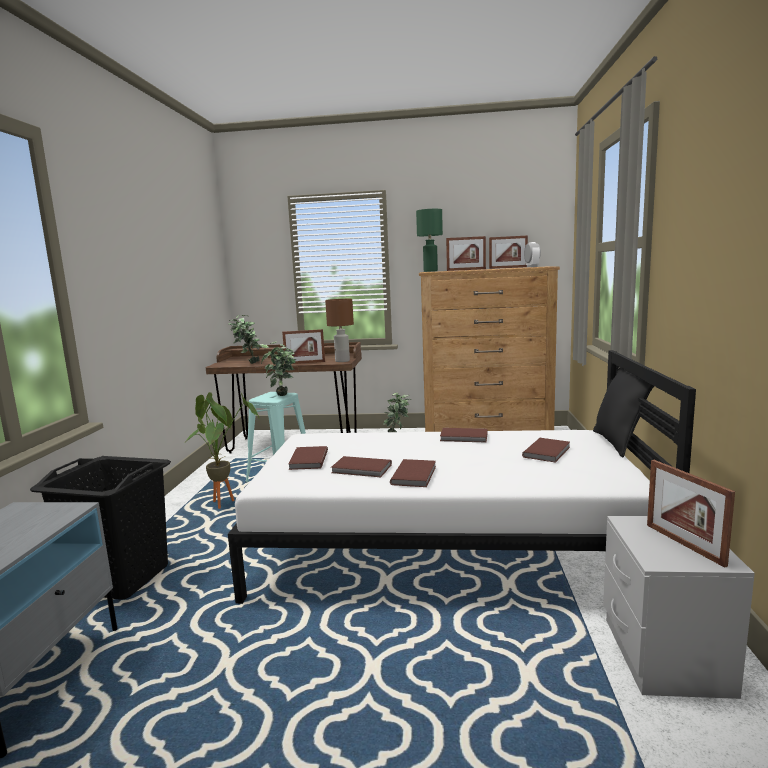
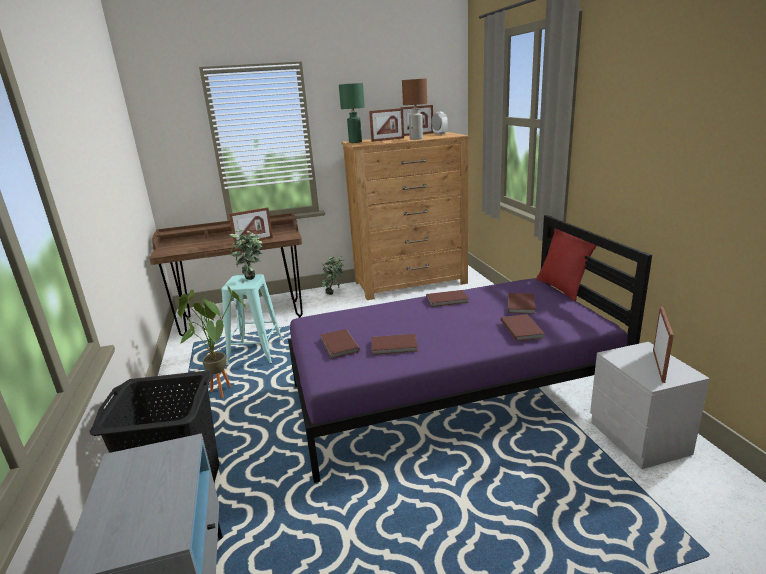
camera: 20 degrees left, 10 degrees up
potted plant [228,315,263,364] -> none
white bed [228,350,696,604] -> purple bed [288,215,652,483]
brown table lamp [325,299,354,362] -> brown table lamp moved to [402,79,427,140]
brown book [390,459,436,487] -> brown book moved to [501,314,545,341]
black pillow [593,367,654,457] -> red pillow [536,228,597,301]
picture frame [647,460,735,568] -> picture frame turned 120 degrees counterclockwise [653,307,674,383]

